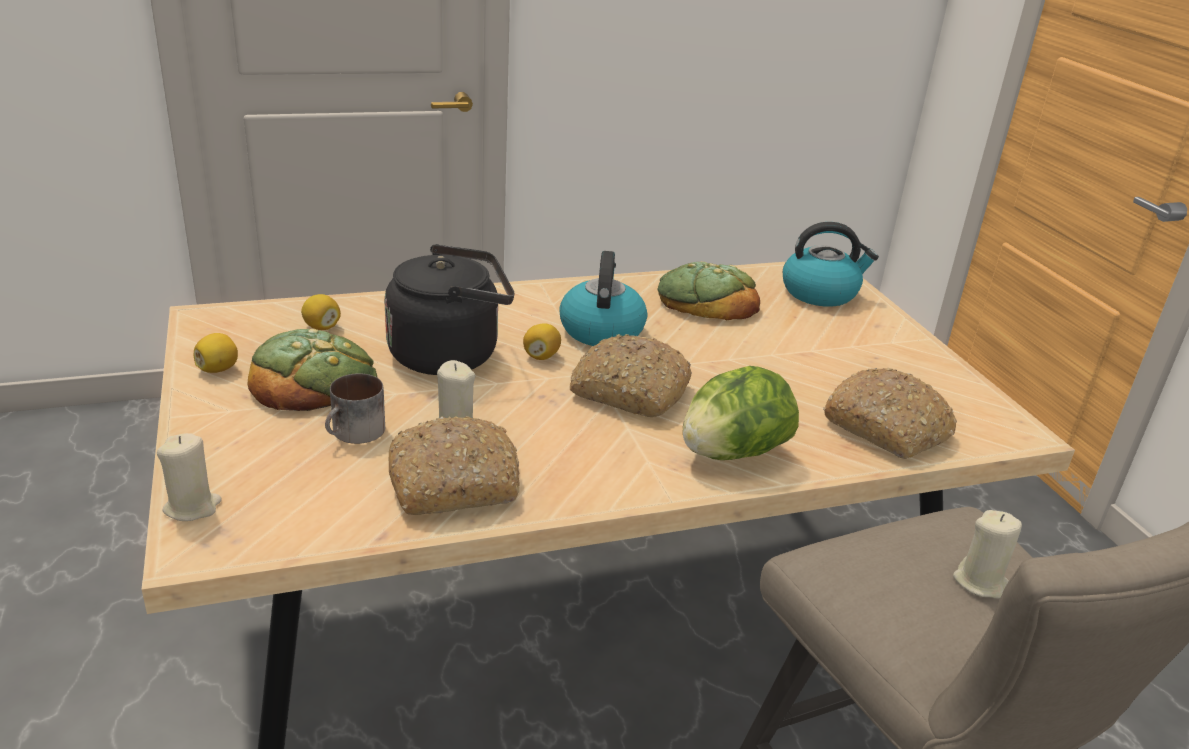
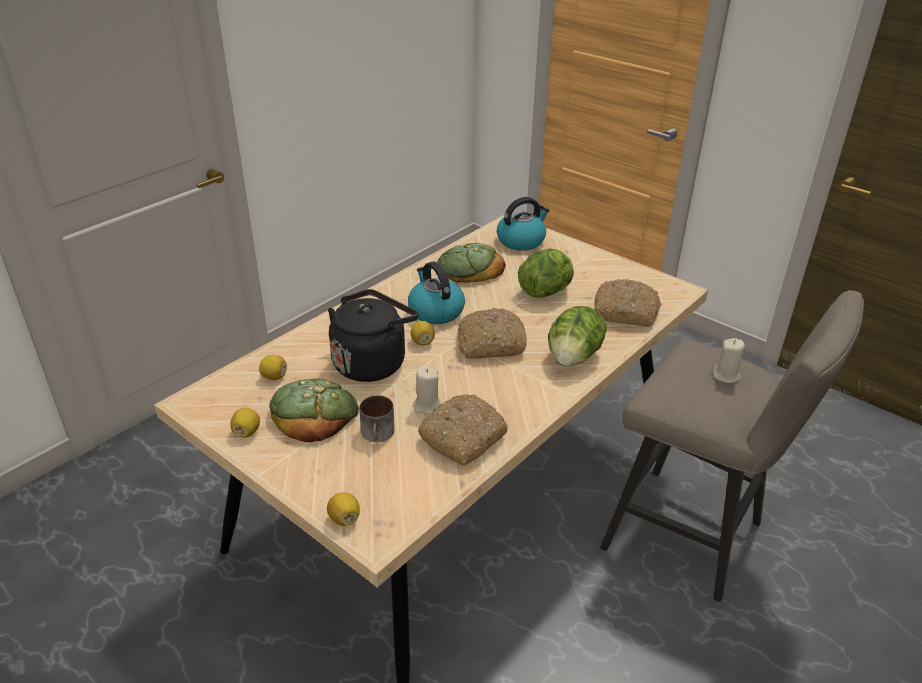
camera: 30 degrees left, 5 degrees up
beige candle [157,433,222,521] -> lemon [327,492,360,526]
none -> lettuce [518,249,574,298]

